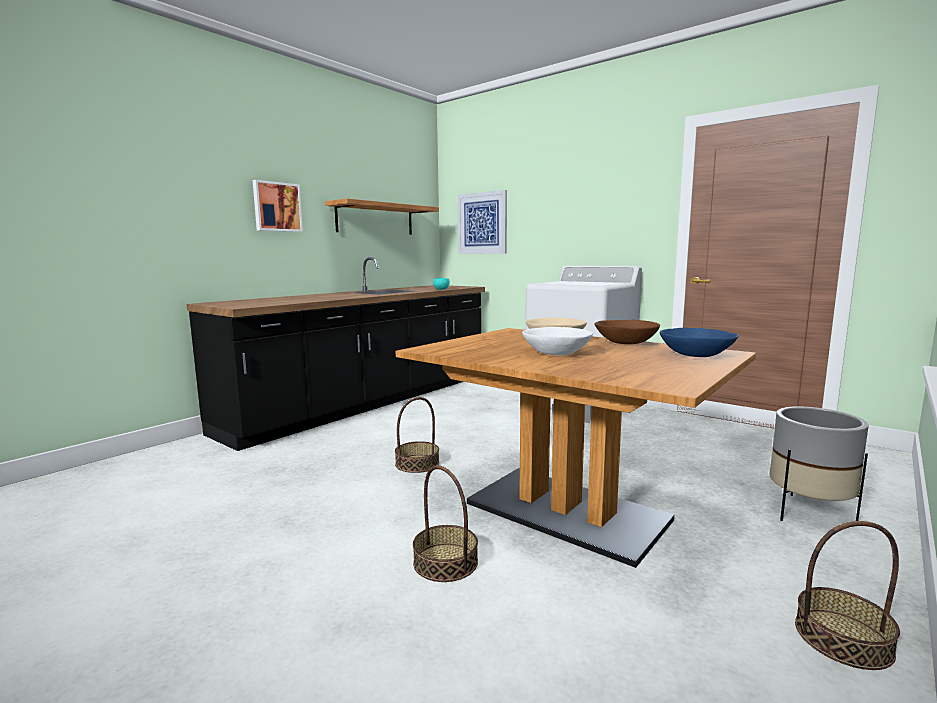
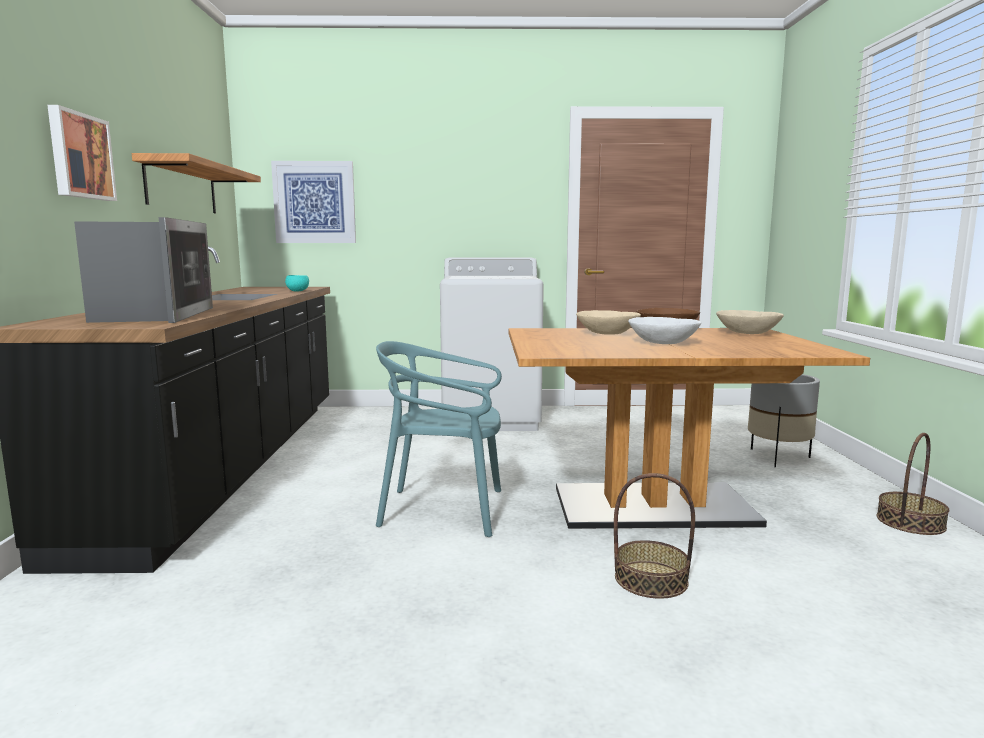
camera: 40 degrees left, 0 degrees up
basket [395,397,439,473] -> turquoise chair [376,341,502,537]
blue bowl [659,328,739,357] -> beige bowl [716,310,784,334]
none -> microwave [74,217,213,323]

